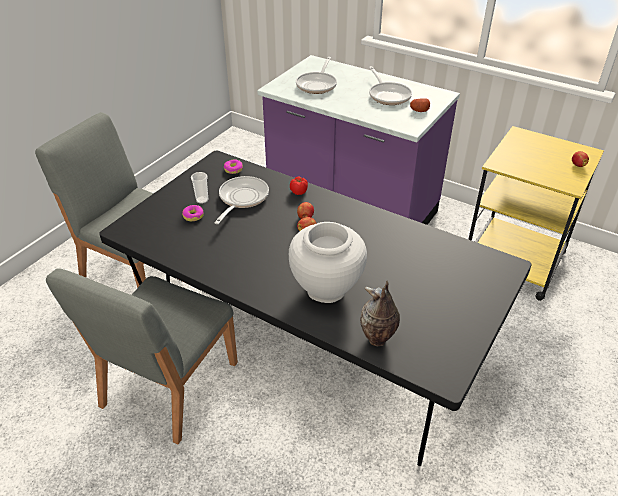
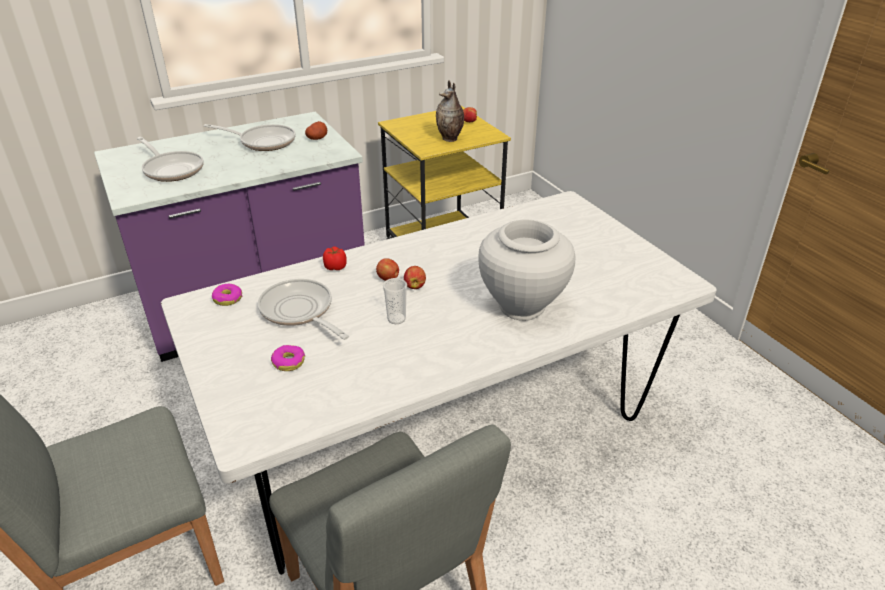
camera: 60 degrees left, 5 degrees down
black dining table [99,151,532,466] -> white dining table [161,191,717,575]
cup [191,172,209,204] -> cup moved to [383,278,407,324]
vase [360,280,400,346] -> vase moved to [436,80,464,142]

